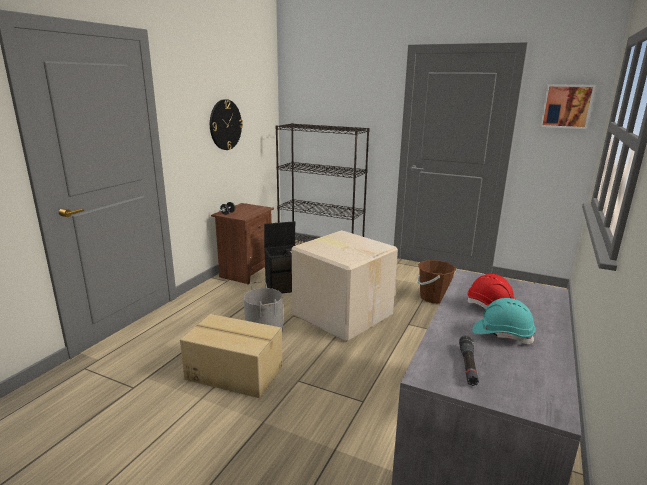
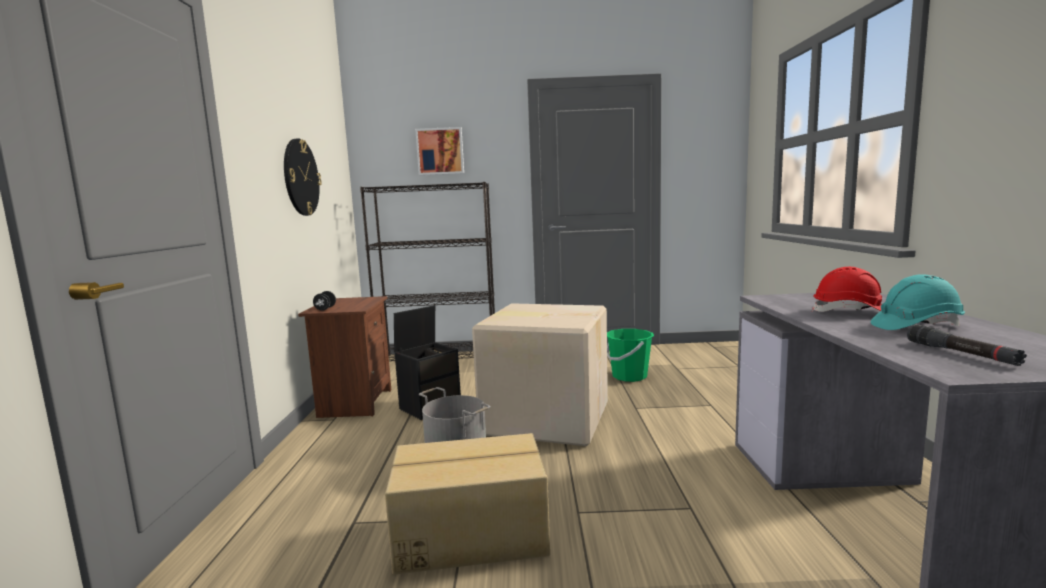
camera: 25 degrees left, 10 degrees down
brown bucket [417,260,456,303] -> green bucket [607,329,654,382]
picture [540,84,596,129] -> picture moved to [415,127,464,175]

